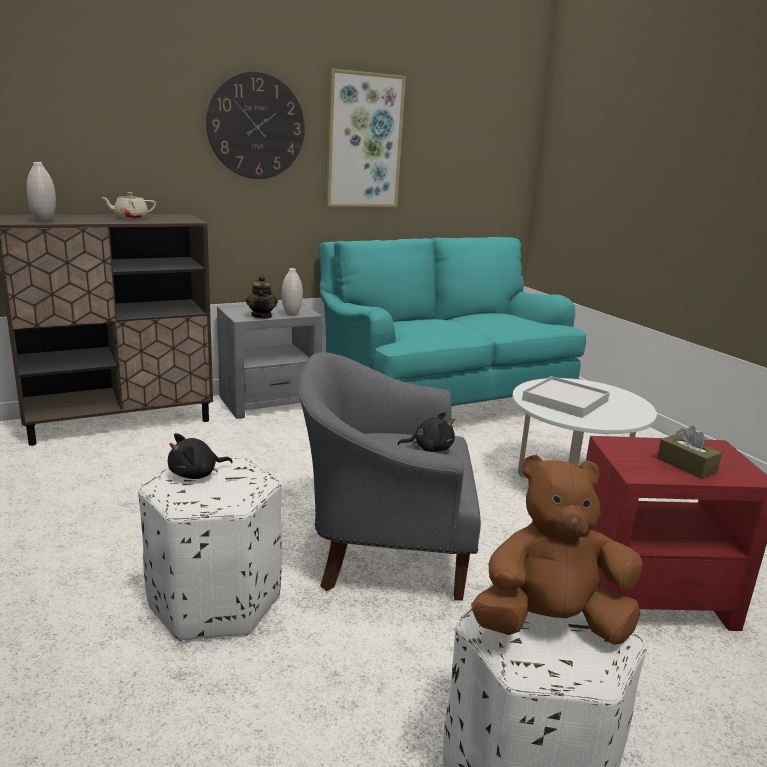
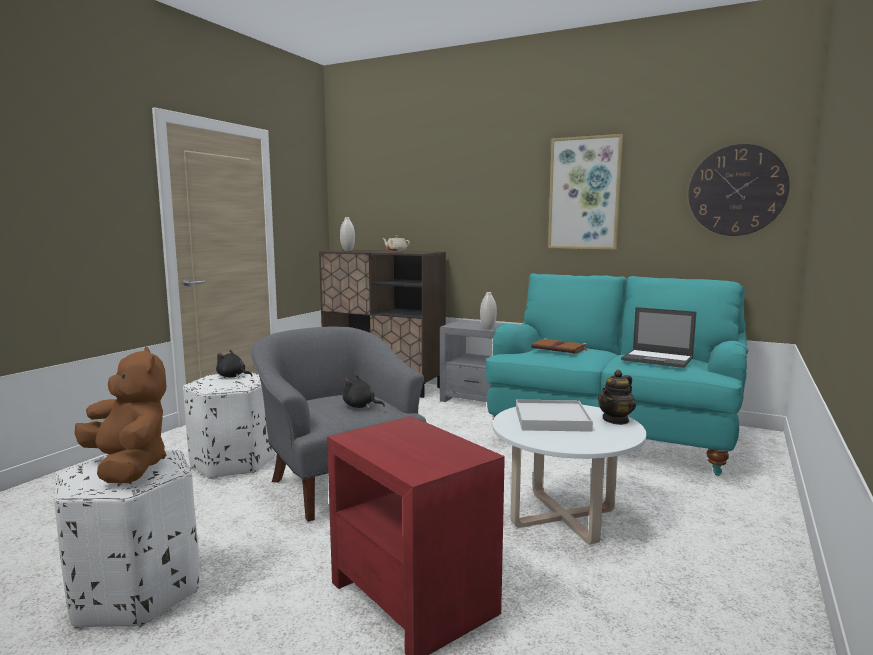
camera: 55 degrees right, 10 degrees down
wall clock [206,72,305,179] -> wall clock moved to [688,144,789,236]
teapot [246,275,278,319] -> teapot moved to [598,370,636,425]
black plush toy [397,412,455,452] -> black plush toy turned 150 degrees clockwise [343,375,385,408]
brown tissue box [657,426,722,479] -> none
none -> brown book [531,338,589,354]
none -> laptop [621,307,696,368]

